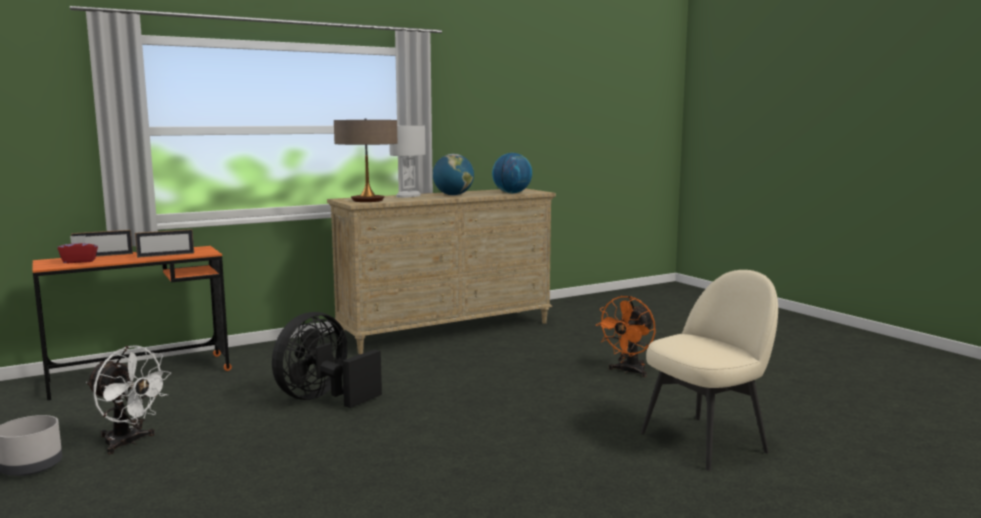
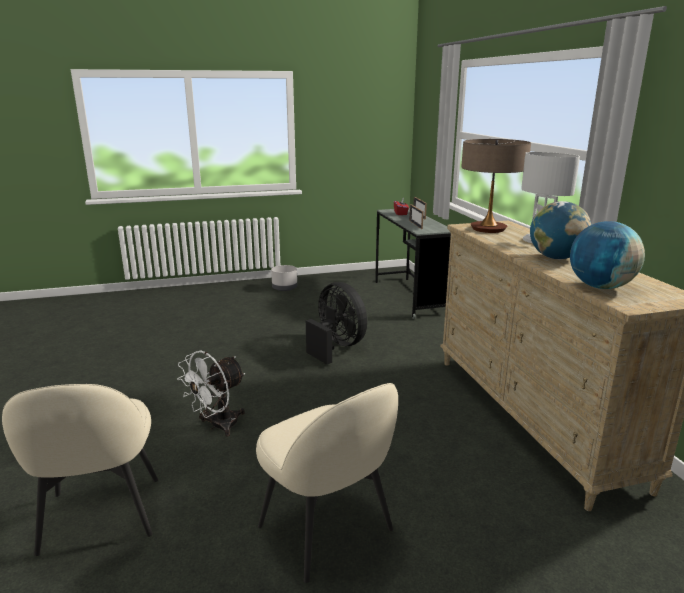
camera: 105 degrees right, 10 degrees up
orange desk [32,246,232,400] -> grey desk [375,208,451,319]
white fan [86,346,171,454] -> white fan moved to [177,350,245,437]
orange fan [596,296,656,377] -> beige chair [256,383,398,583]

